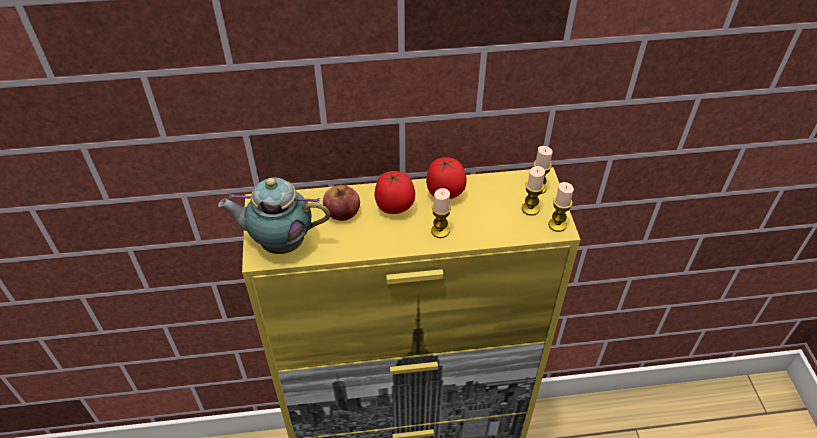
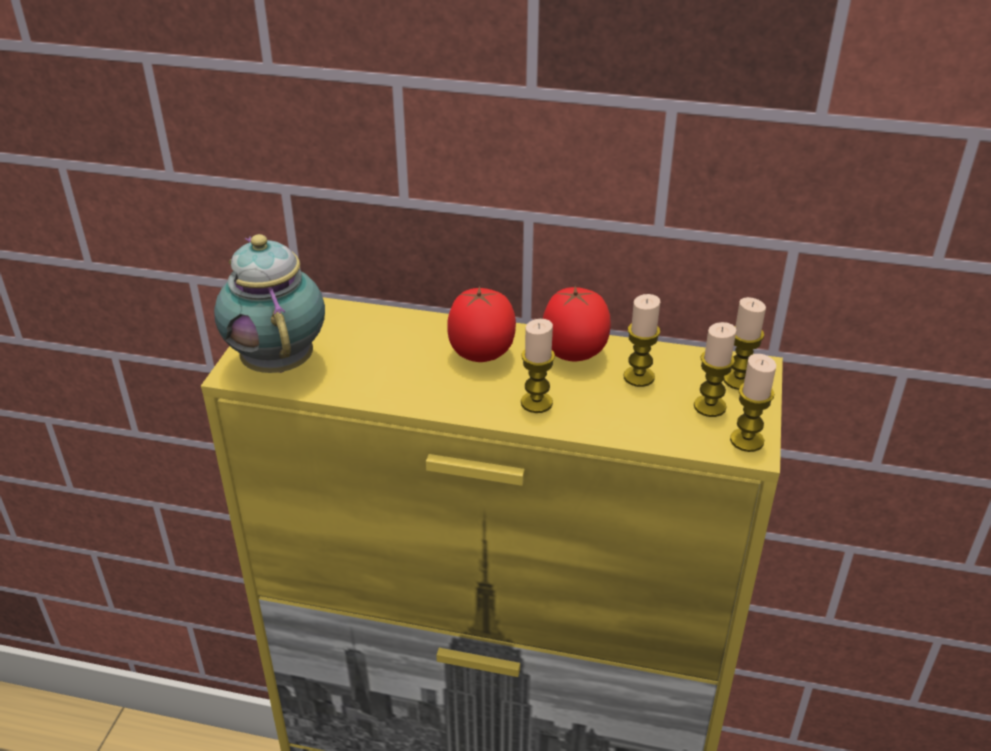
camera: 20 degrees right, 10 degrees down
teapot [218,178,330,254] -> teapot turned 45 degrees clockwise [214,234,325,373]
apple [323,185,360,221] -> none
none -> candle [624,294,660,387]

